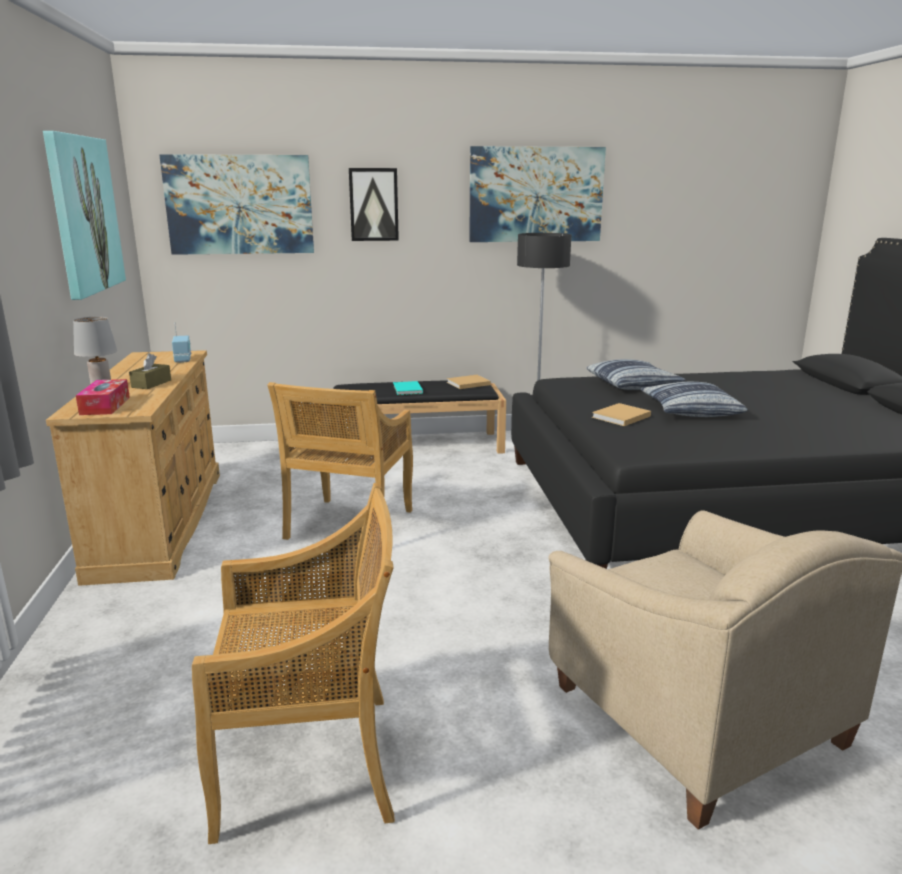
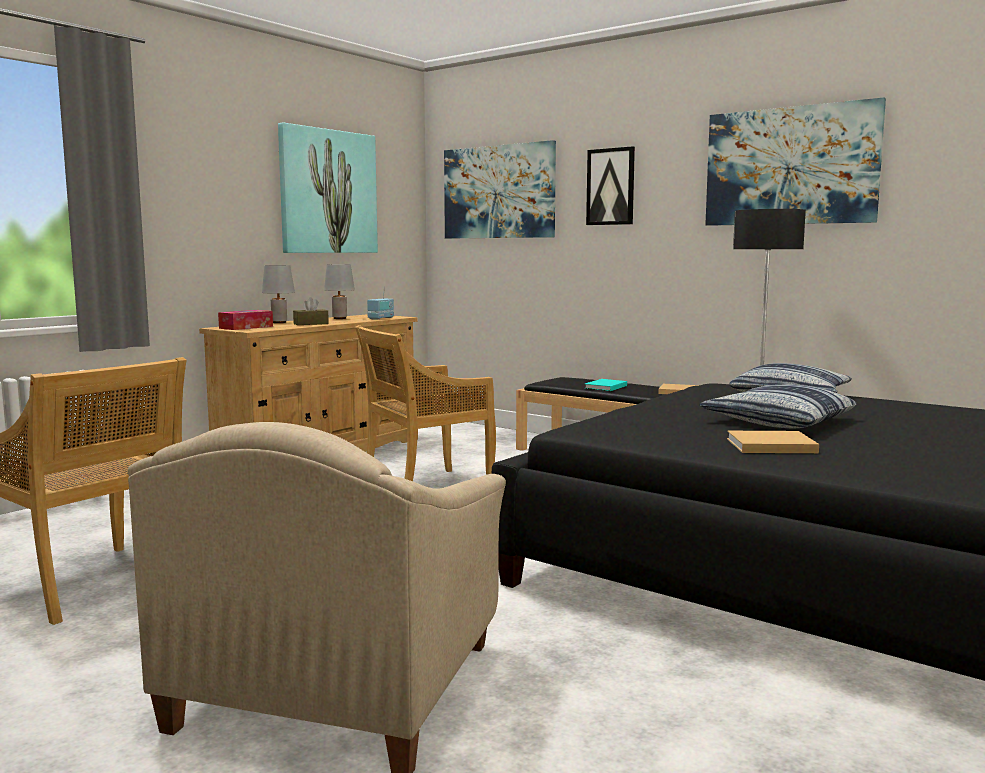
camera: 45 degrees right, 10 degrees down
beige book [592,403,651,426] -> beige book moved to [727,431,819,453]
none -> grey table lamp [324,264,355,319]

